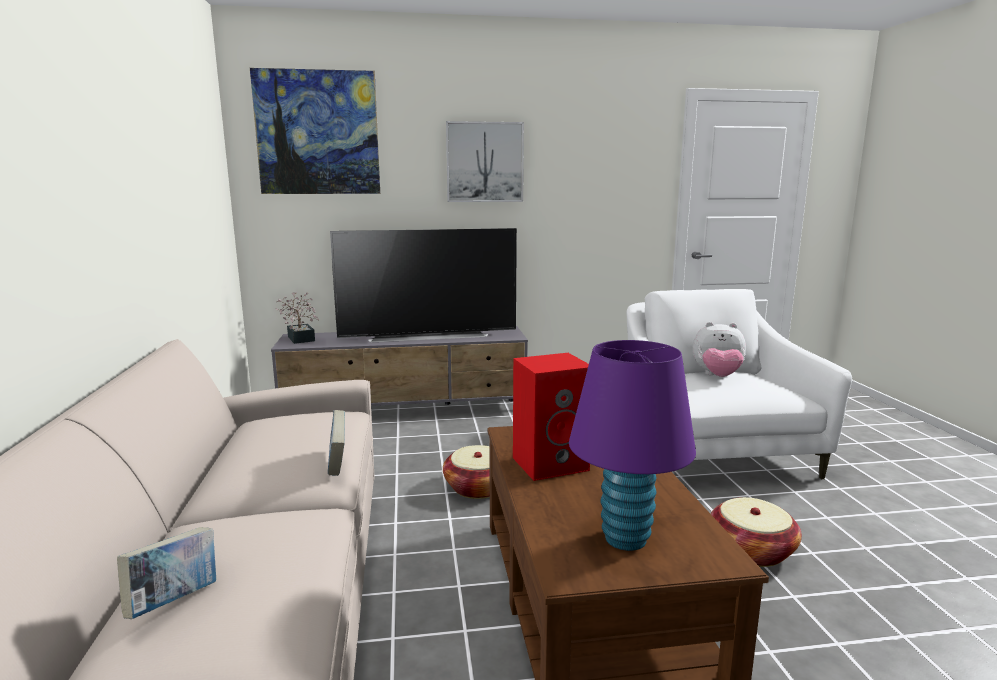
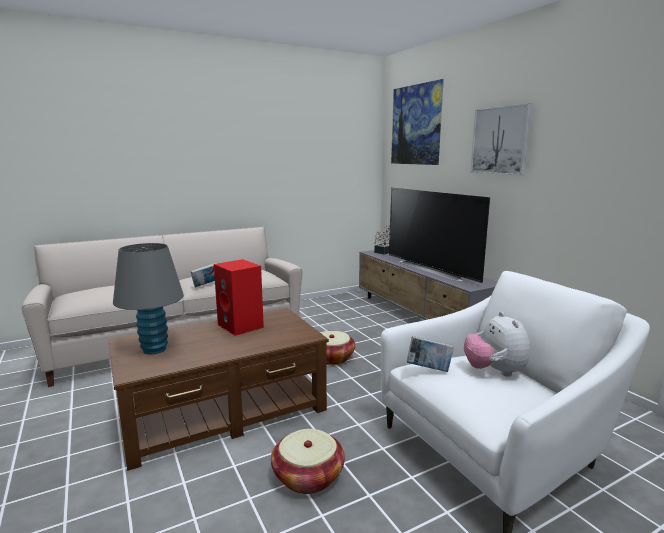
camera: 70 degrees right, 0 degrees up
book [117,527,216,619] -> book moved to [407,336,454,372]
purple table lamp [569,340,696,551] -> grey table lamp [113,243,184,354]

